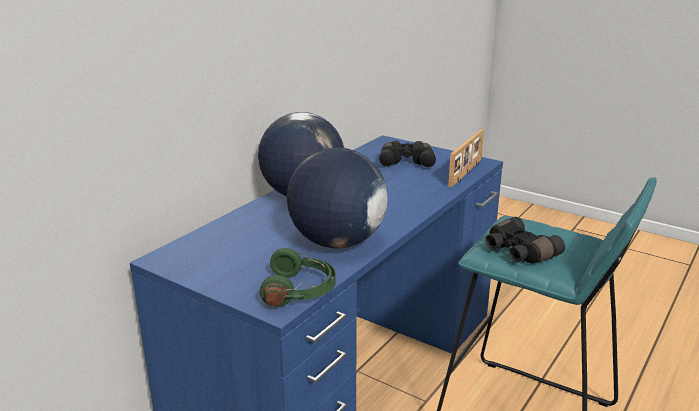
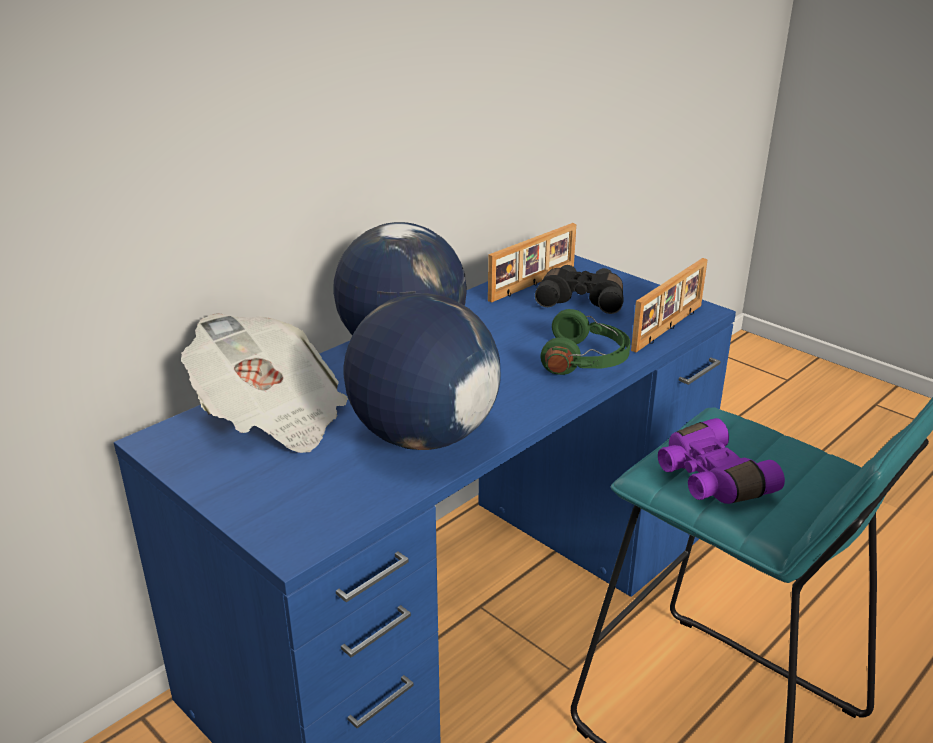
camera: 10 degrees right, 5 degrees up
green headphones [260,248,336,307] -> green headphones moved to [541,309,630,375]
black binoculars [485,217,565,264] -> purple binoculars [658,418,785,504]
none -> newspaper [181,313,348,453]
none -> picture frame [488,223,576,303]

